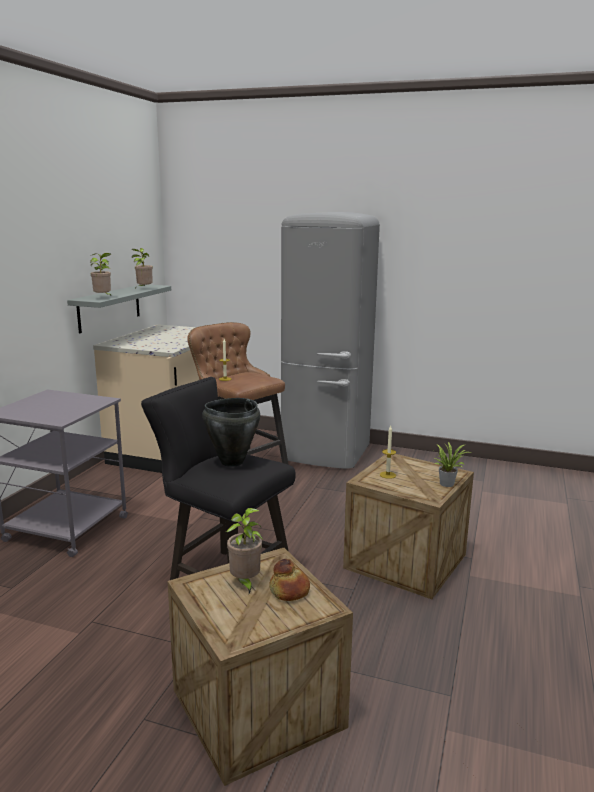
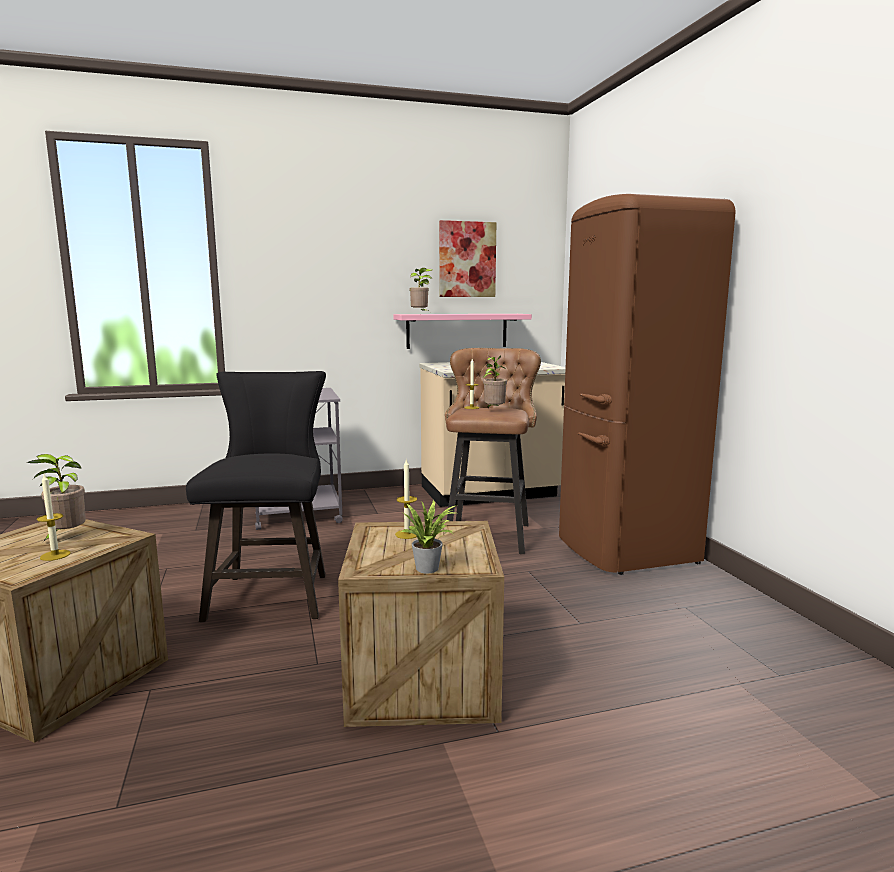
camera: 55 degrees right, 5 degrees down
grey shelf [67,285,171,333] -> pink shelf [394,314,532,349]
potted plant [131,248,153,286] -> potted plant moved to [483,355,507,409]
black cooking pot [202,398,260,467] -> none
bread [269,559,310,601] -> candle [37,474,71,561]
grey fridge [281,212,380,469] -> brown fridge [559,194,736,575]
none -> picture [439,220,496,297]

